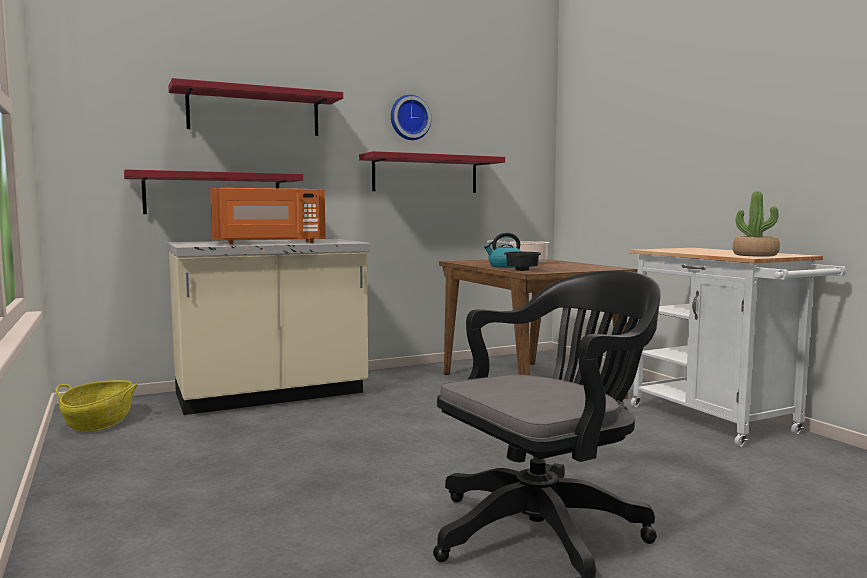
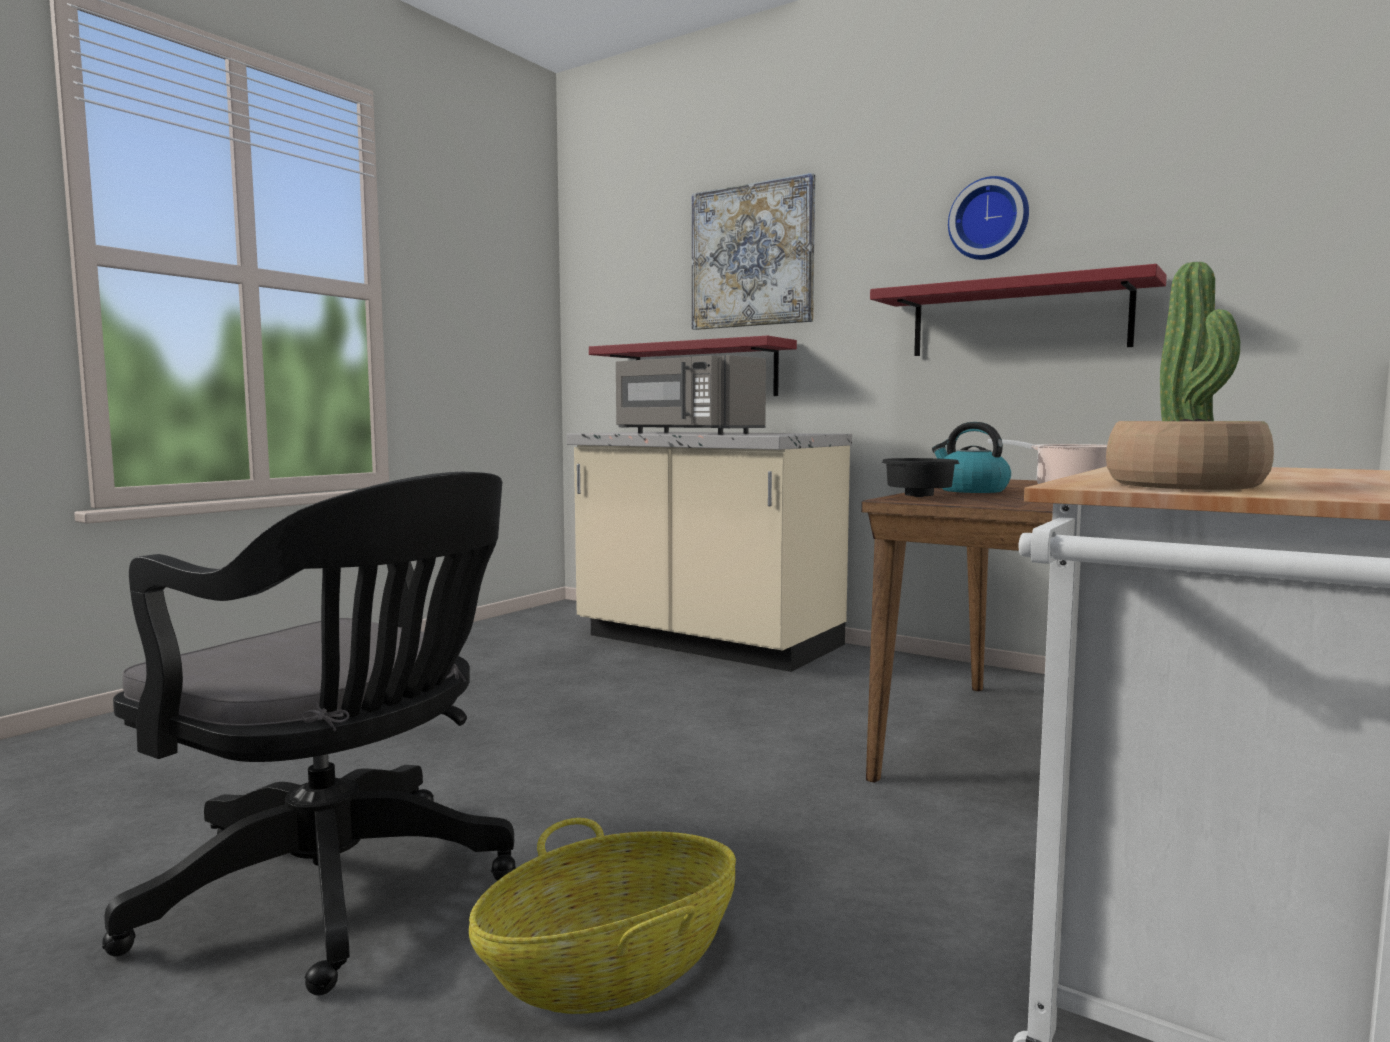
camera: 60 degrees right, 0 degrees up
basket [55,380,138,432] -> basket moved to [469,818,736,1014]
red shelf [168,78,343,136] -> picture [692,173,815,330]
orange microwave [210,188,326,244] -> grey microwave [616,355,766,434]

